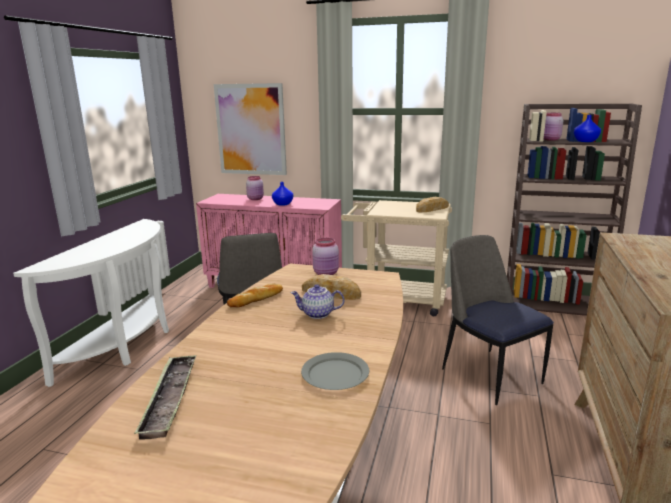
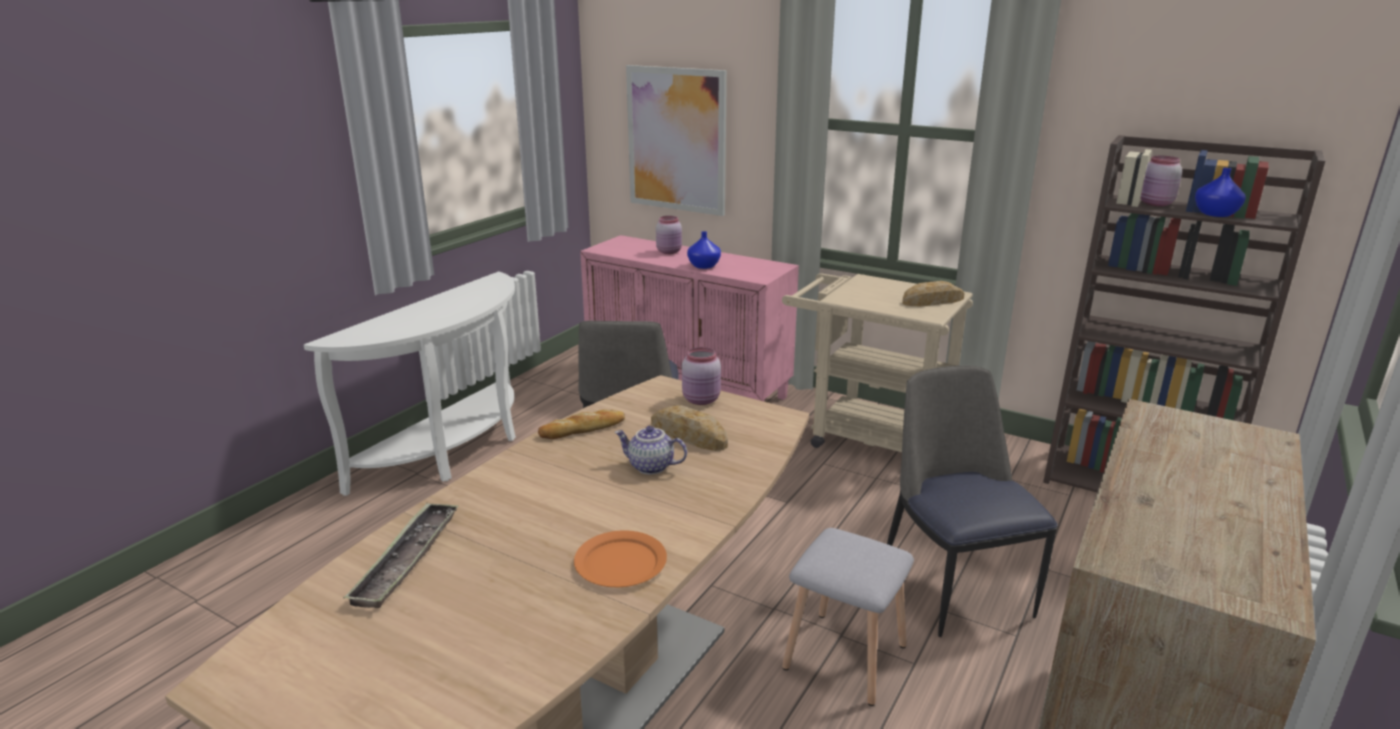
camera: 15 degrees right, 5 degrees up
grey plate [301,352,369,390] -> orange plate [574,530,667,587]
none -> grey stool [782,528,914,706]

